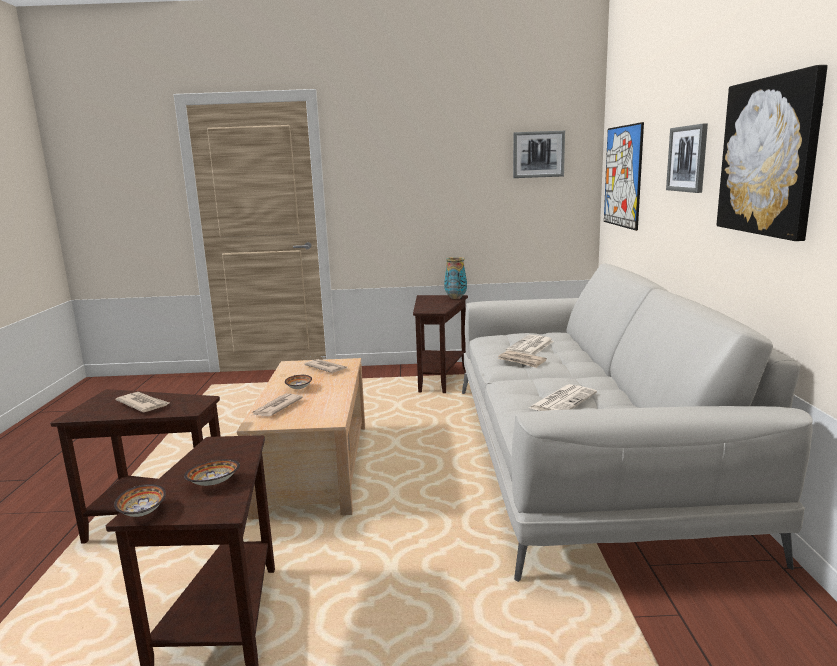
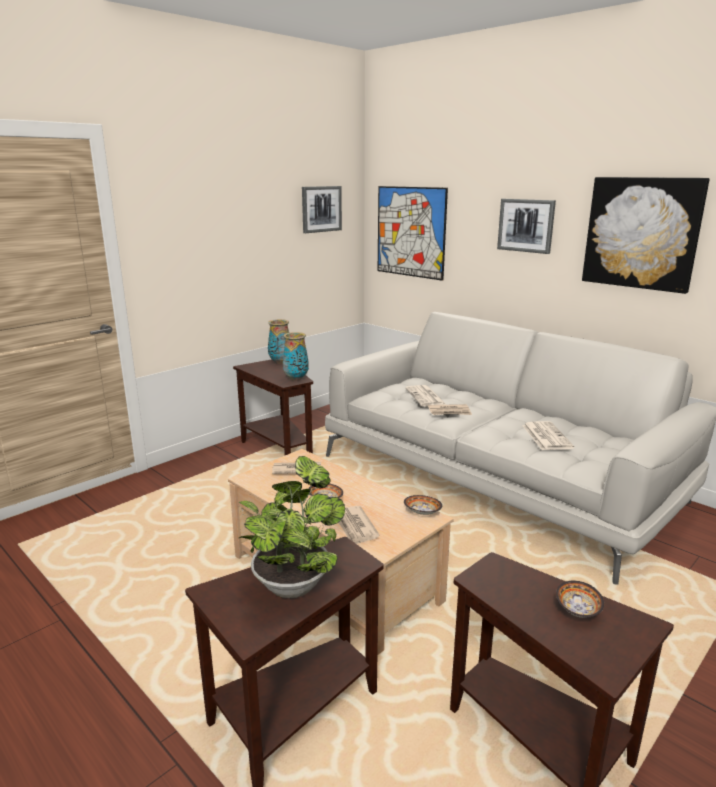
camera: 45 degrees left, 5 degrees up
bowl [114,484,166,517] -> bowl moved to [404,495,442,515]
newspaper [116,392,169,412] -> potted plant [238,456,345,598]
none -> vase [283,332,309,381]

